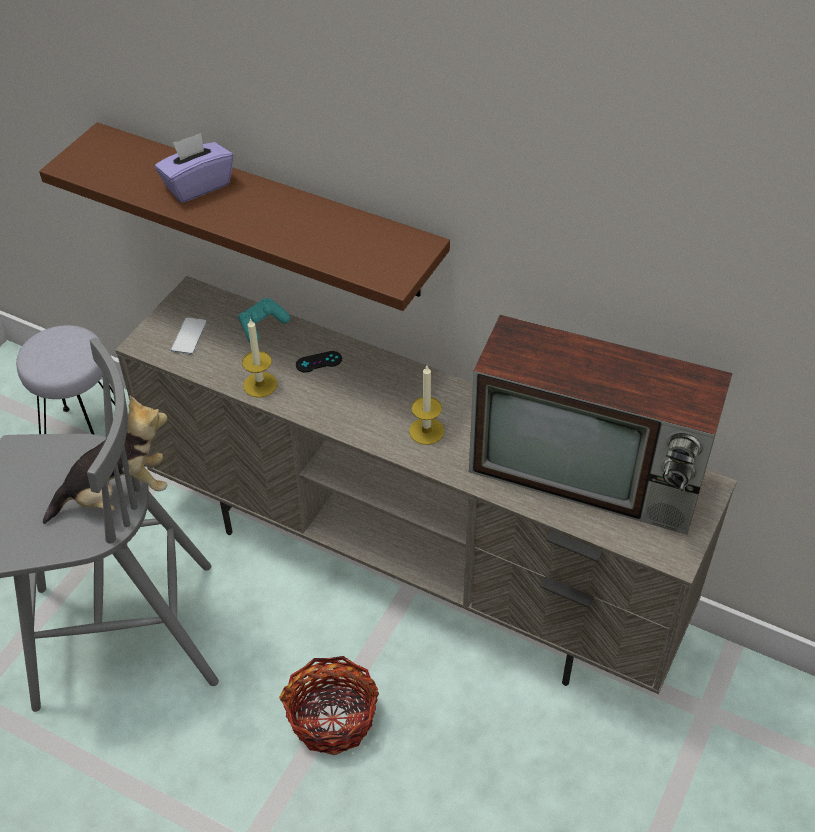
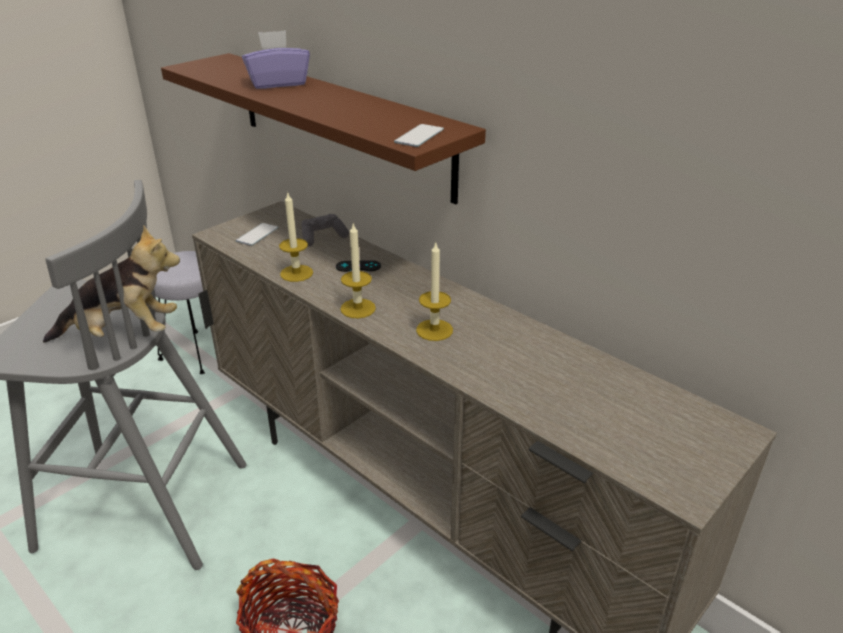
camera: 15 degrees right, 15 degrees down
turquoise game controller [238,298,290,342] -> grey game controller [301,214,349,247]
television [469,315,732,535] -> none
none -> candle [340,224,376,318]
none -> phone [394,124,444,147]

